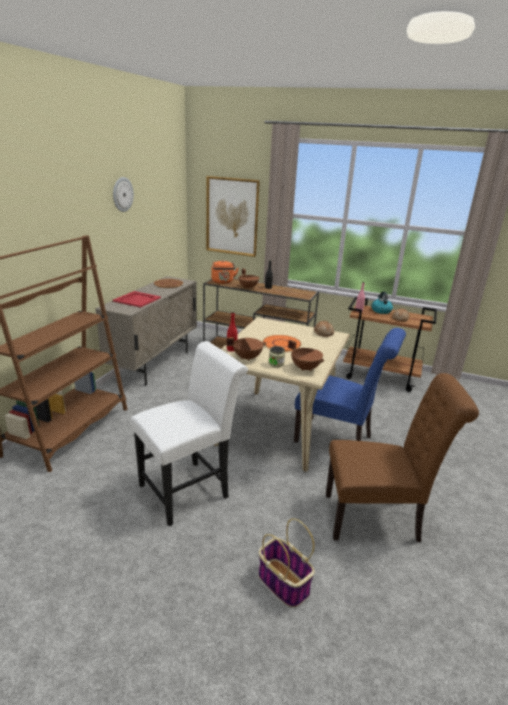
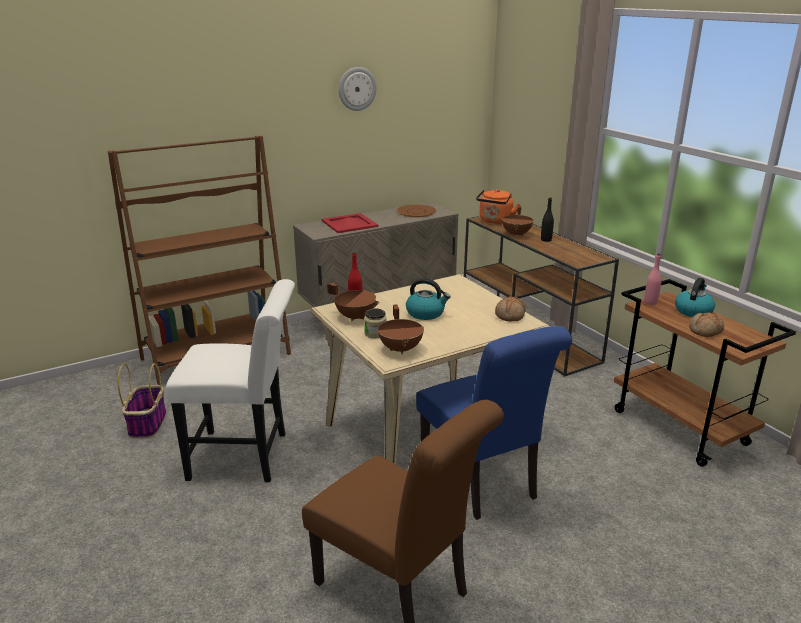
camera: 40 degrees right, 0 degrees up
picture [206,176,260,257] -> none
basket [258,518,315,608] -> basket moved to [117,363,166,438]
orange plate [263,335,301,352] -> kettle [406,278,451,320]

